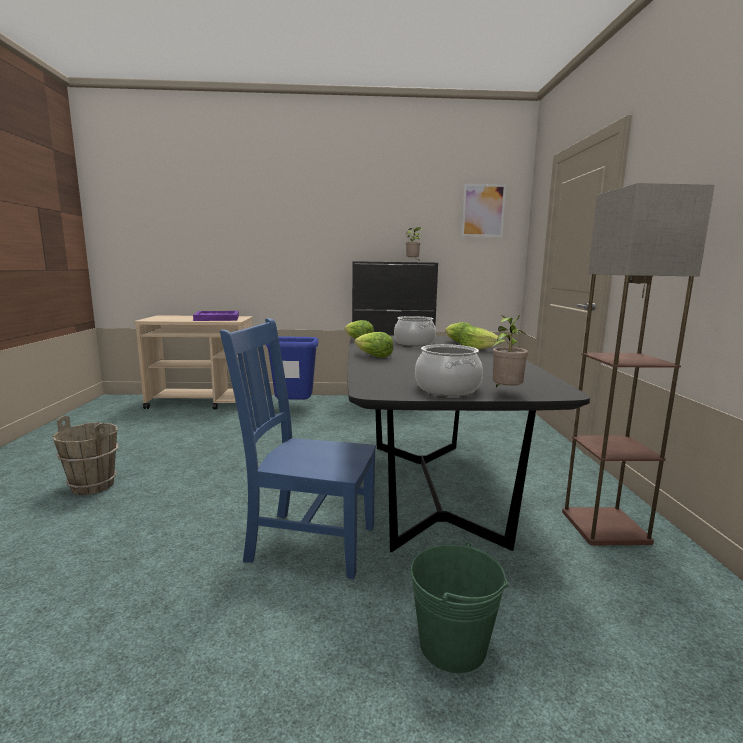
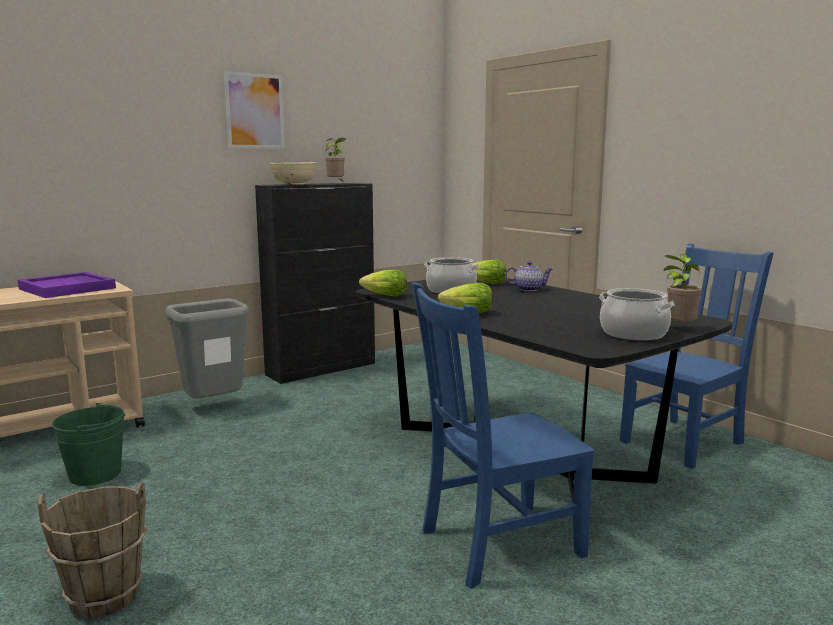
camera: 35 degrees left, 0 degrees up
blue trash can [266,336,318,400] -> grey trash can [165,299,250,399]
green bucket [411,542,508,673] -> green bucket moved to [52,403,125,486]
lettuce [460,326,502,350] -> teapot [505,261,553,291]
picture [461,184,506,237] -> picture moved to [224,71,285,149]
floor lamp [562,183,715,546] -> blue chair [620,243,773,469]
none -> beige bowl [270,162,317,185]

